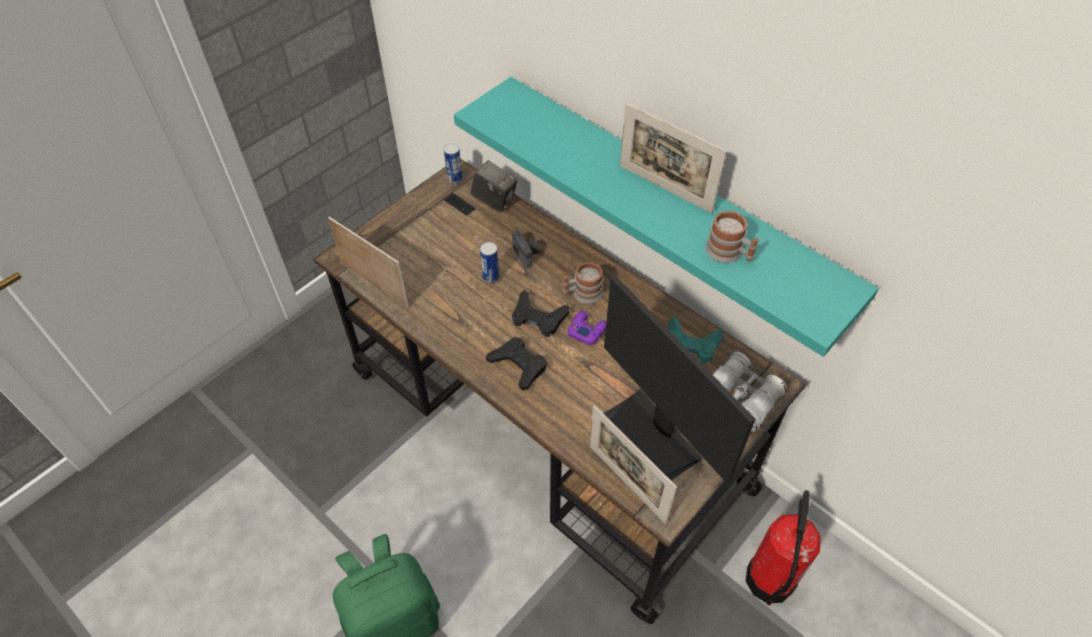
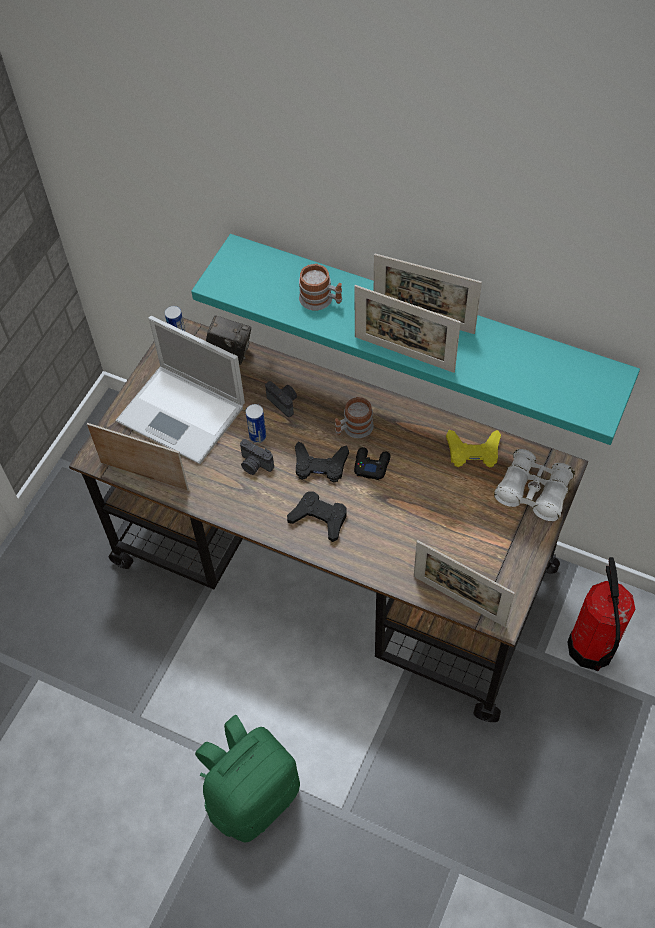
camera: 15 degrees left, 5 degrees up
purple game controller [568,311,606,346] -> black game controller [354,447,390,480]
monitor [603,275,756,483] -> none
turquoise game controller [669,317,724,364] -> yellow game controller [446,429,501,467]
mug [705,211,759,263] -> mug moved to [299,264,342,311]
none -> laptop [116,316,245,464]
none -> camera [240,439,274,475]
none -> picture frame [354,285,461,373]

